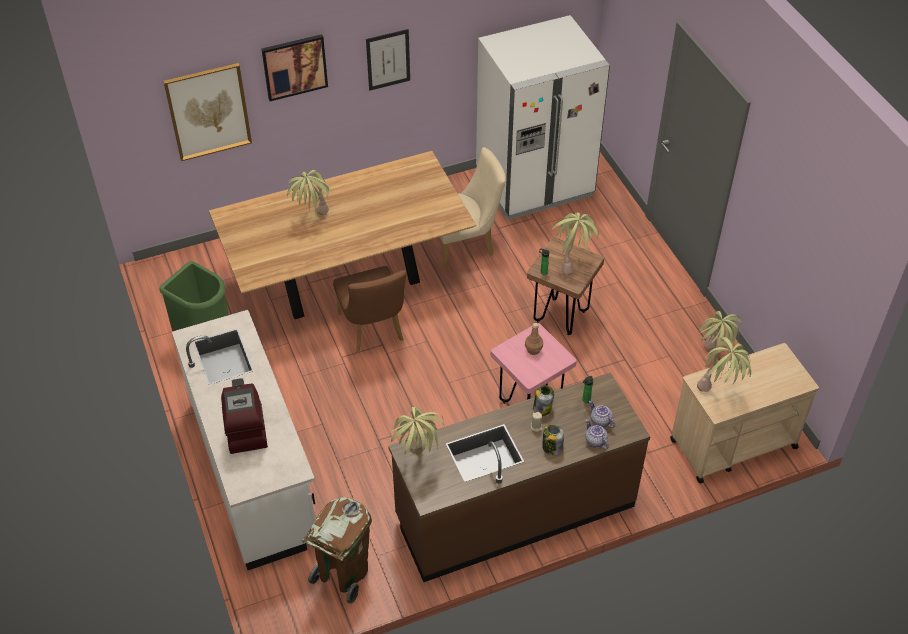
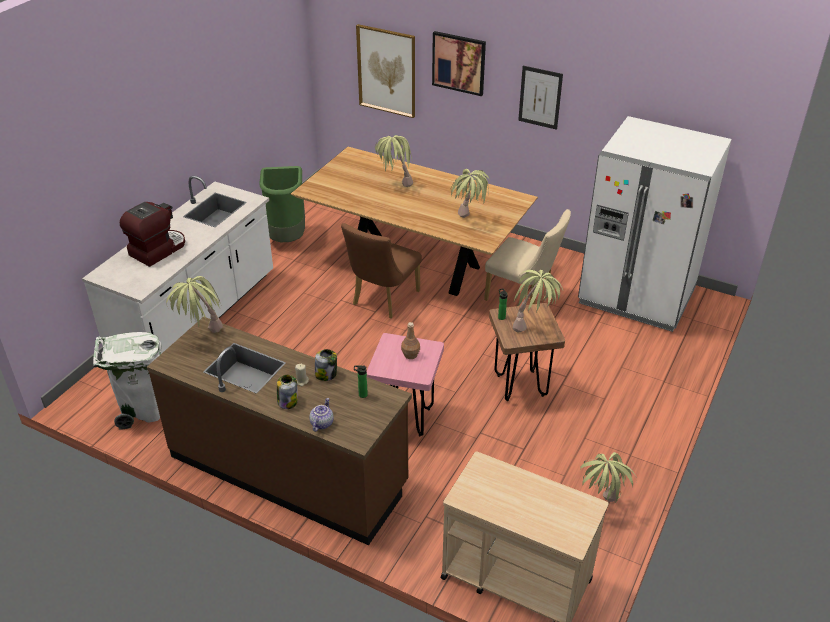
camera: 50 degrees right, 10 degrees down
brown trash can [302,497,372,604] -> white trash can [93,332,161,429]
teapot [589,401,615,428] -> none
potted plant [697,337,751,392] -> potted plant moved to [451,169,489,218]

